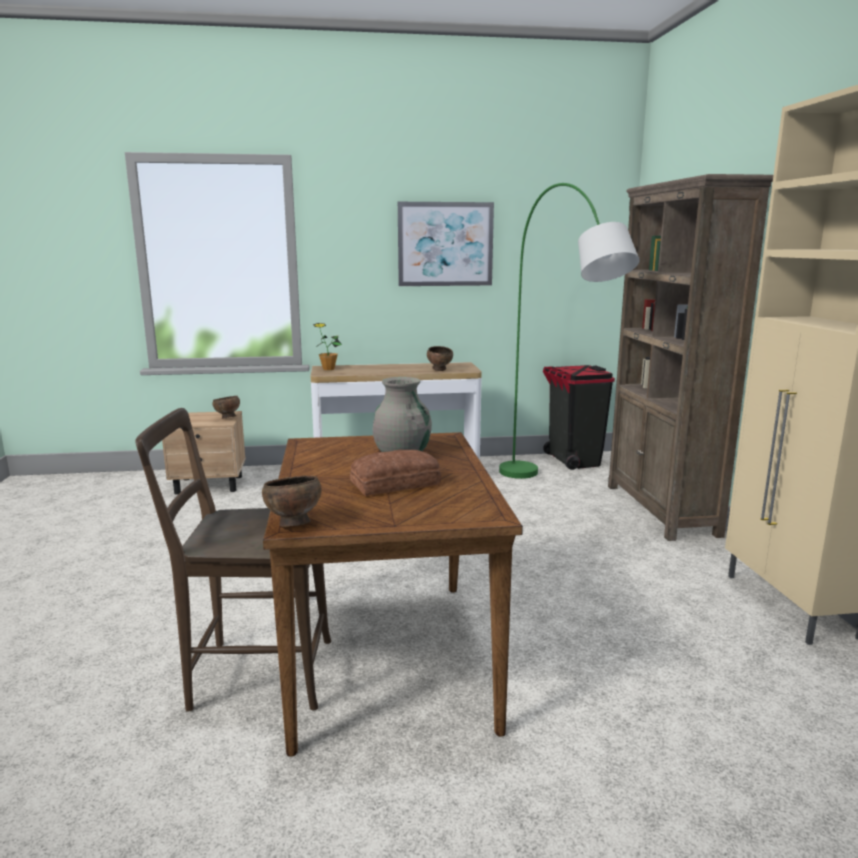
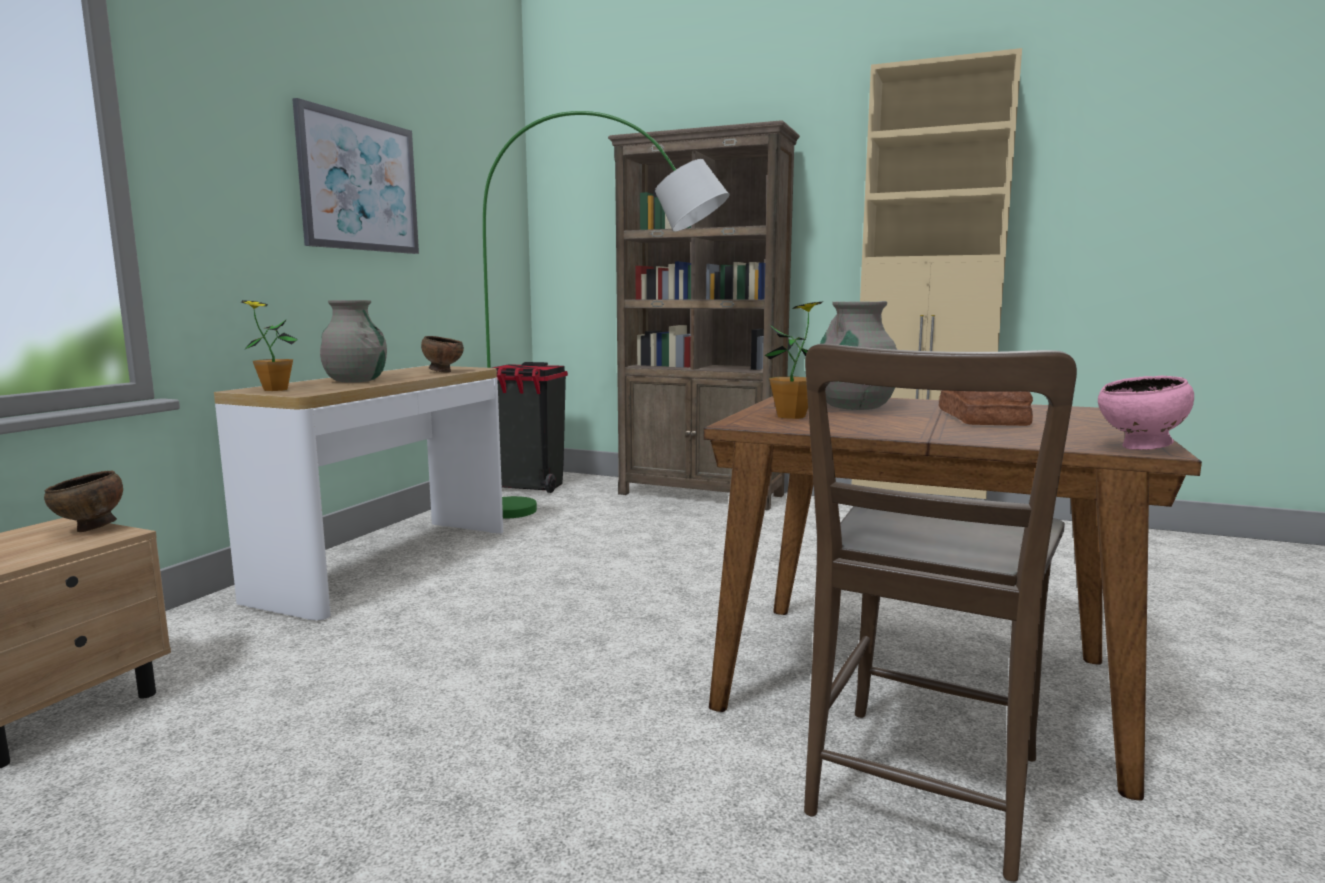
camera: 60 degrees left, 5 degrees down
brown bowl [262,476,322,527] -> pink bowl [1098,376,1194,450]
none -> grey vase [320,300,387,383]
none -> potted plant [765,302,822,419]

